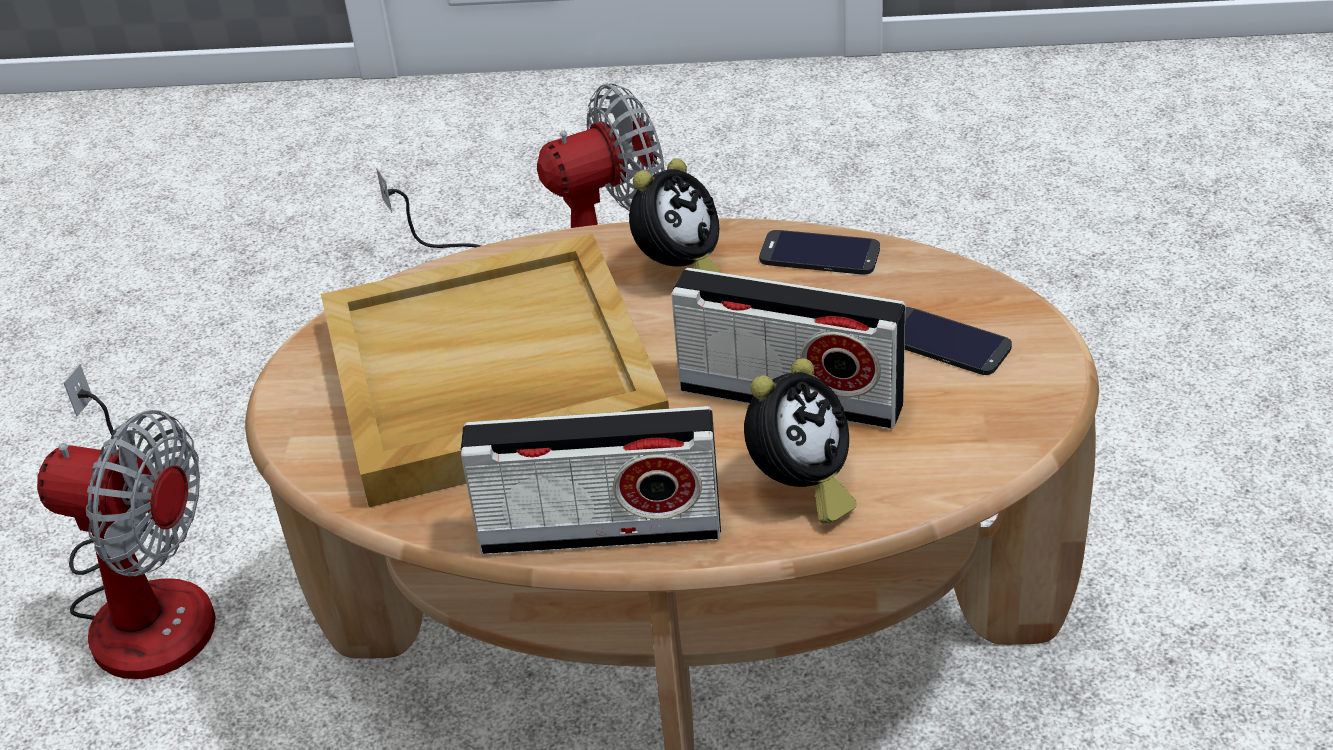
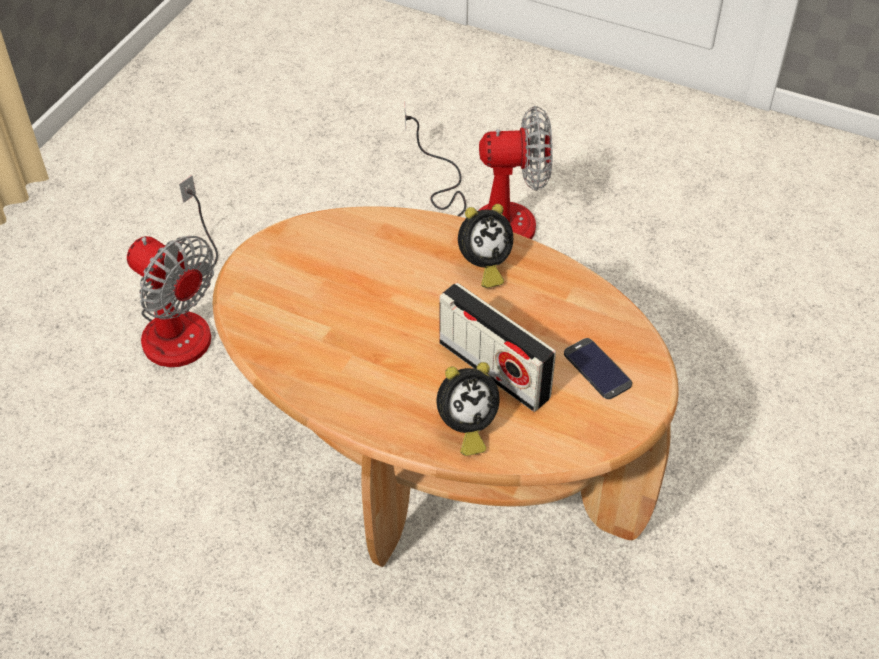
camera: 20 degrees right, 10 degrees up
beige tray [321,233,669,507] -> none
radio [461,406,721,555] -> none
phone [759,230,880,275] -> none

